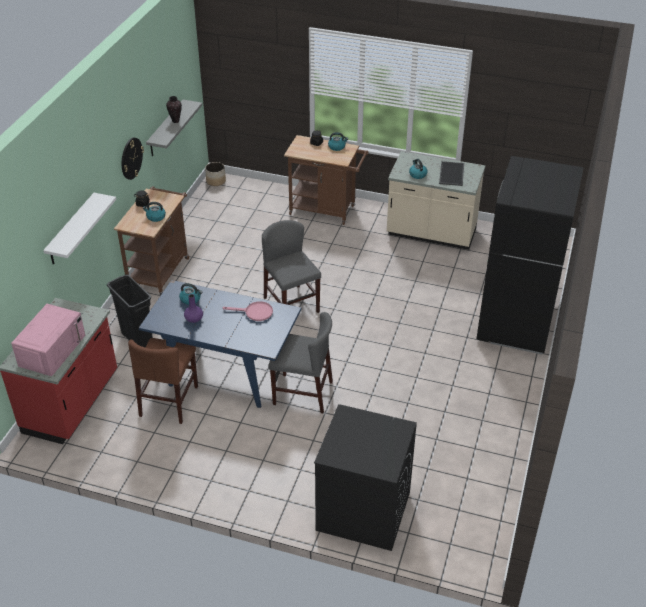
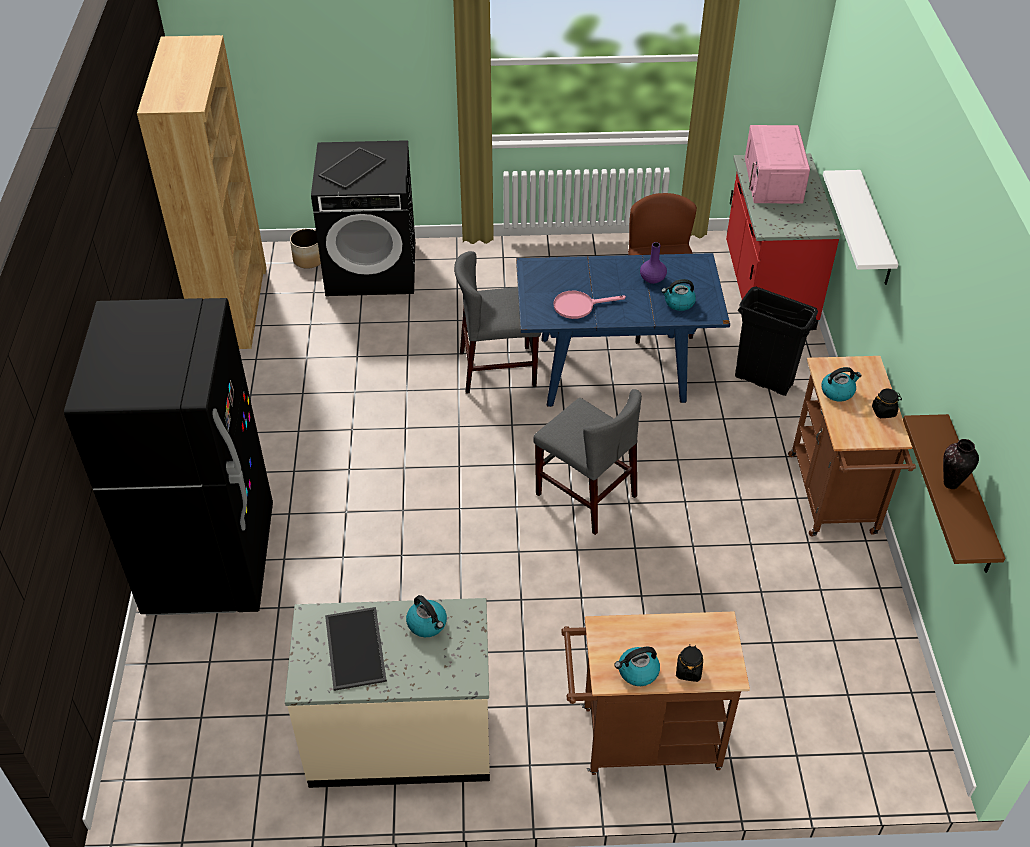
camera: 160 degrees right, 5 degrees up
wall clock [122,138,144,180] -> none
grey shelf [146,100,202,156] -> brown shelf [903,414,1005,573]
planter [205,162,226,186] -> planter moved to [290,228,321,269]
none -> brown bookcase [137,35,266,349]
none -> tray [319,147,386,189]

